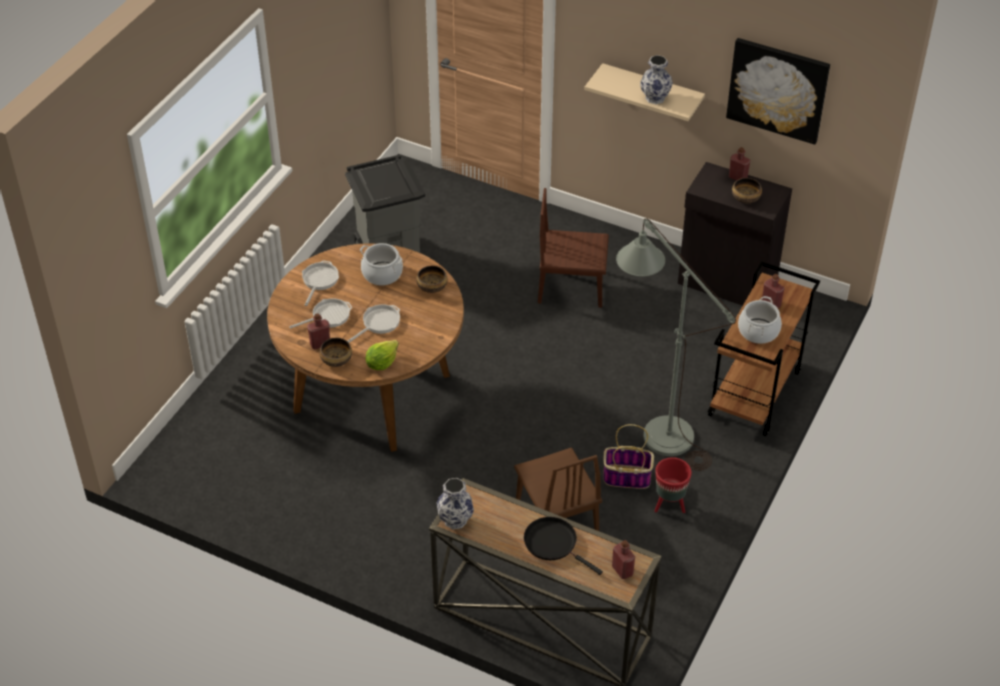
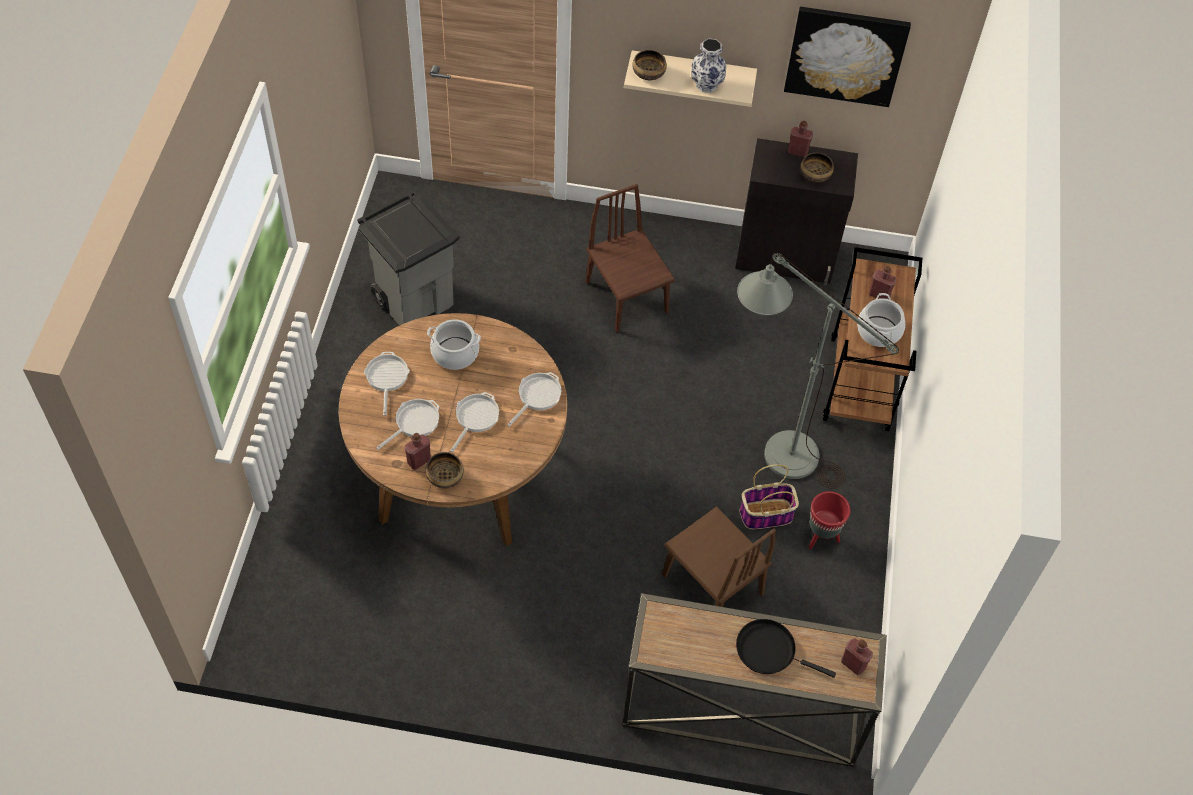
camera: 20 degrees left, 10 degrees up
lettuce [365,340,399,370] -> none
bowl [416,266,447,293] -> bowl moved to [632,50,667,80]
vase [436,478,474,529] -> none
brown chair [538,188,609,308] -> brown chair turned 75 degrees clockwise [585,184,675,332]
none -> frying pan [507,372,561,427]

